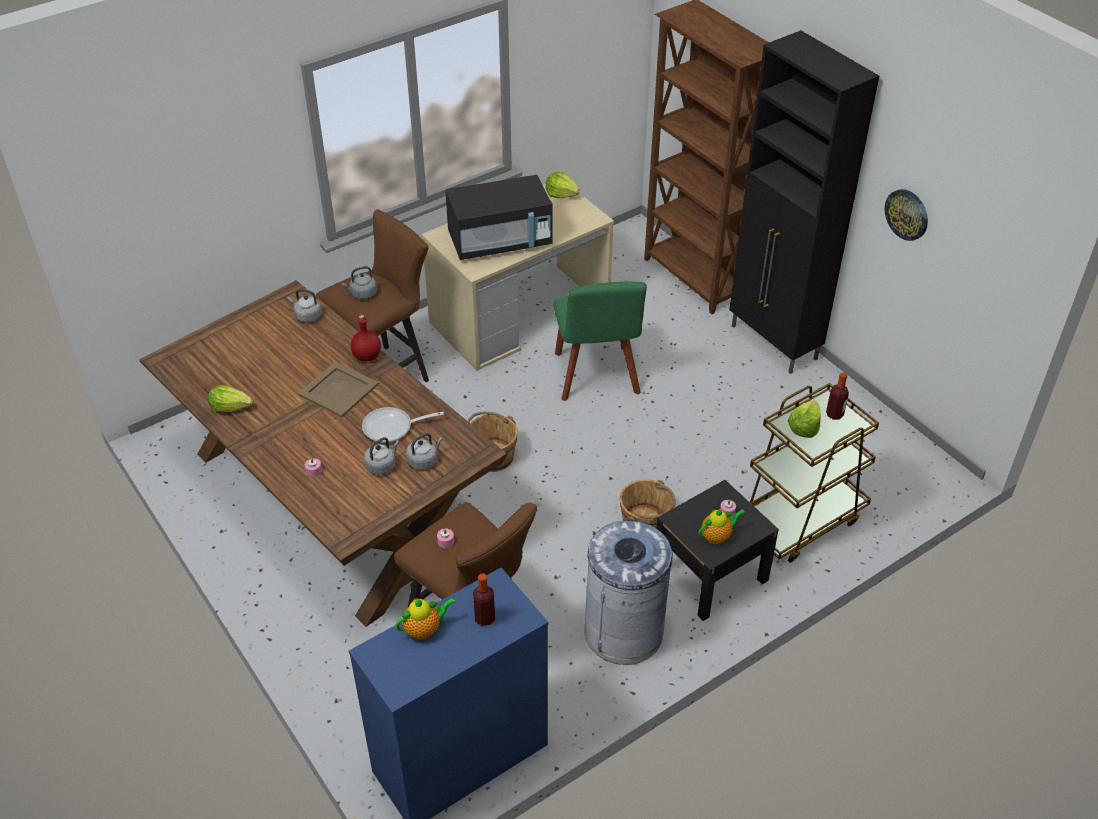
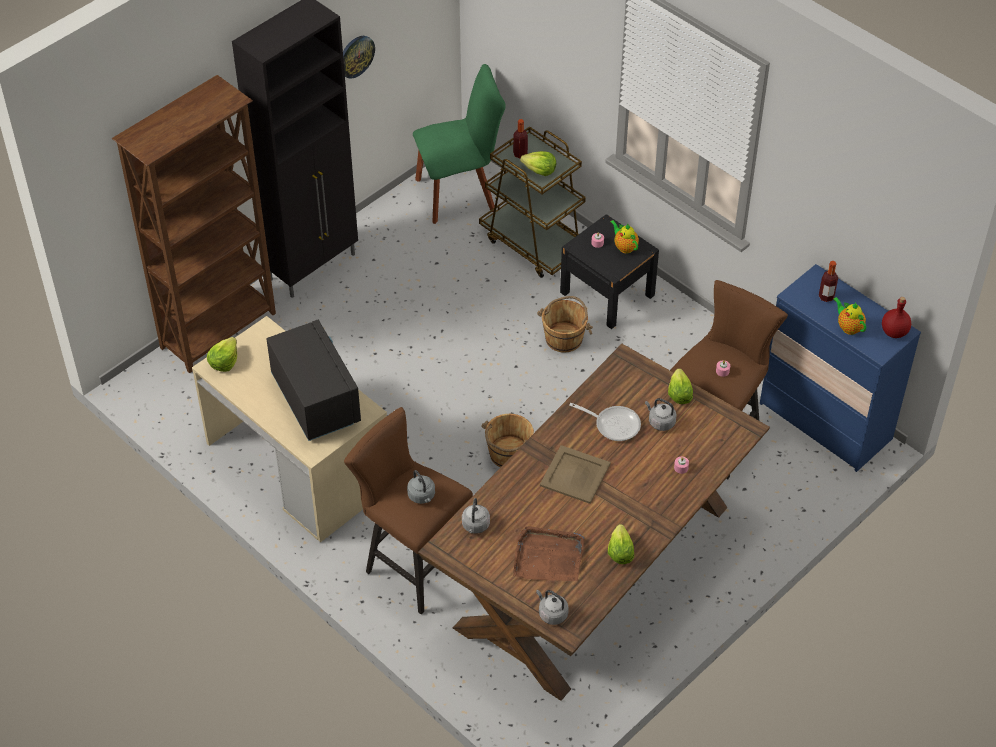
camera: 100 degrees left, 5 degrees up
red bottle [351,315,381,361] -> red bottle moved to [882,297,911,338]
frying pan [362,407,444,443] -> frying pan turned 45 degrees counterclockwise [569,403,641,441]
grey kettle [406,433,443,470] -> grey kettle moved to [536,590,569,625]
green chair [554,282,647,401] -> green chair moved to [413,64,506,224]
grey trash can [584,521,673,665] -> none
none -> brown tray [513,526,584,581]
none -> lettuce [668,368,693,404]

